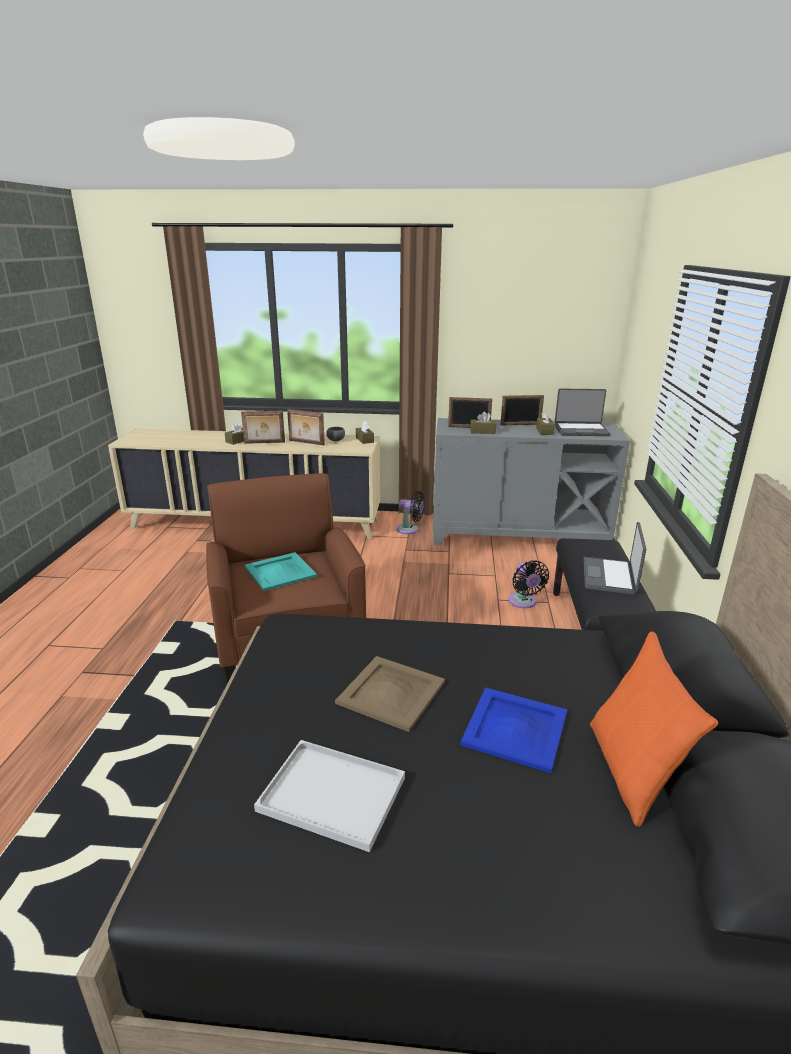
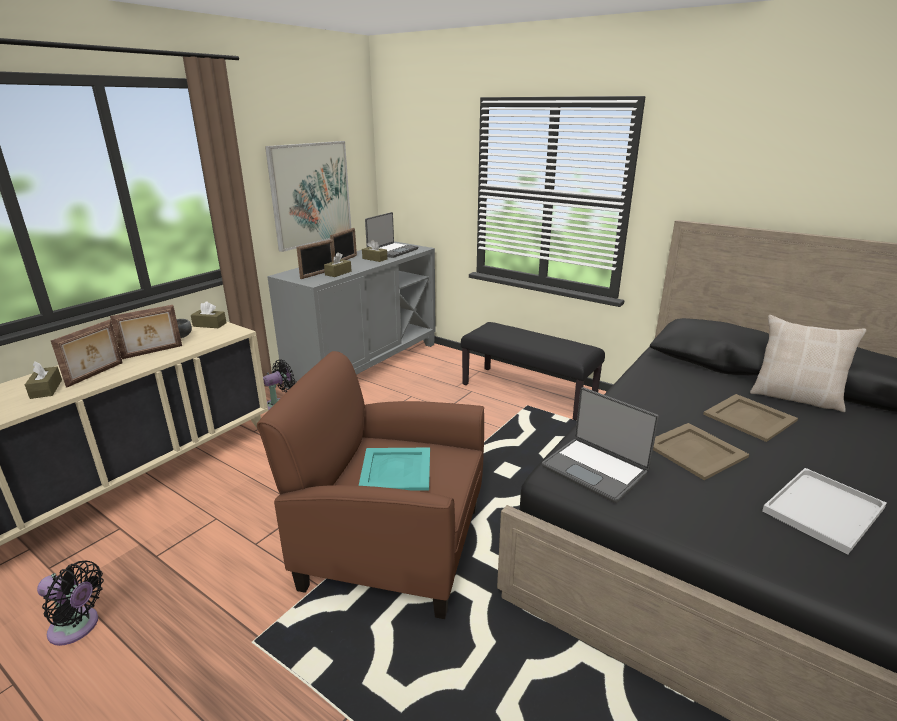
camera: 60 degrees left, 0 degrees up
blue tray [460,687,567,773] -> beige tray [703,394,798,442]
black fan [508,560,549,608] -> black fan moved to [37,561,104,646]
laptop [584,522,646,595] -> laptop moved to [542,387,659,503]
orange pillow [590,631,718,827] -> beige pillow [750,315,867,412]
none -> picture [265,141,351,252]

